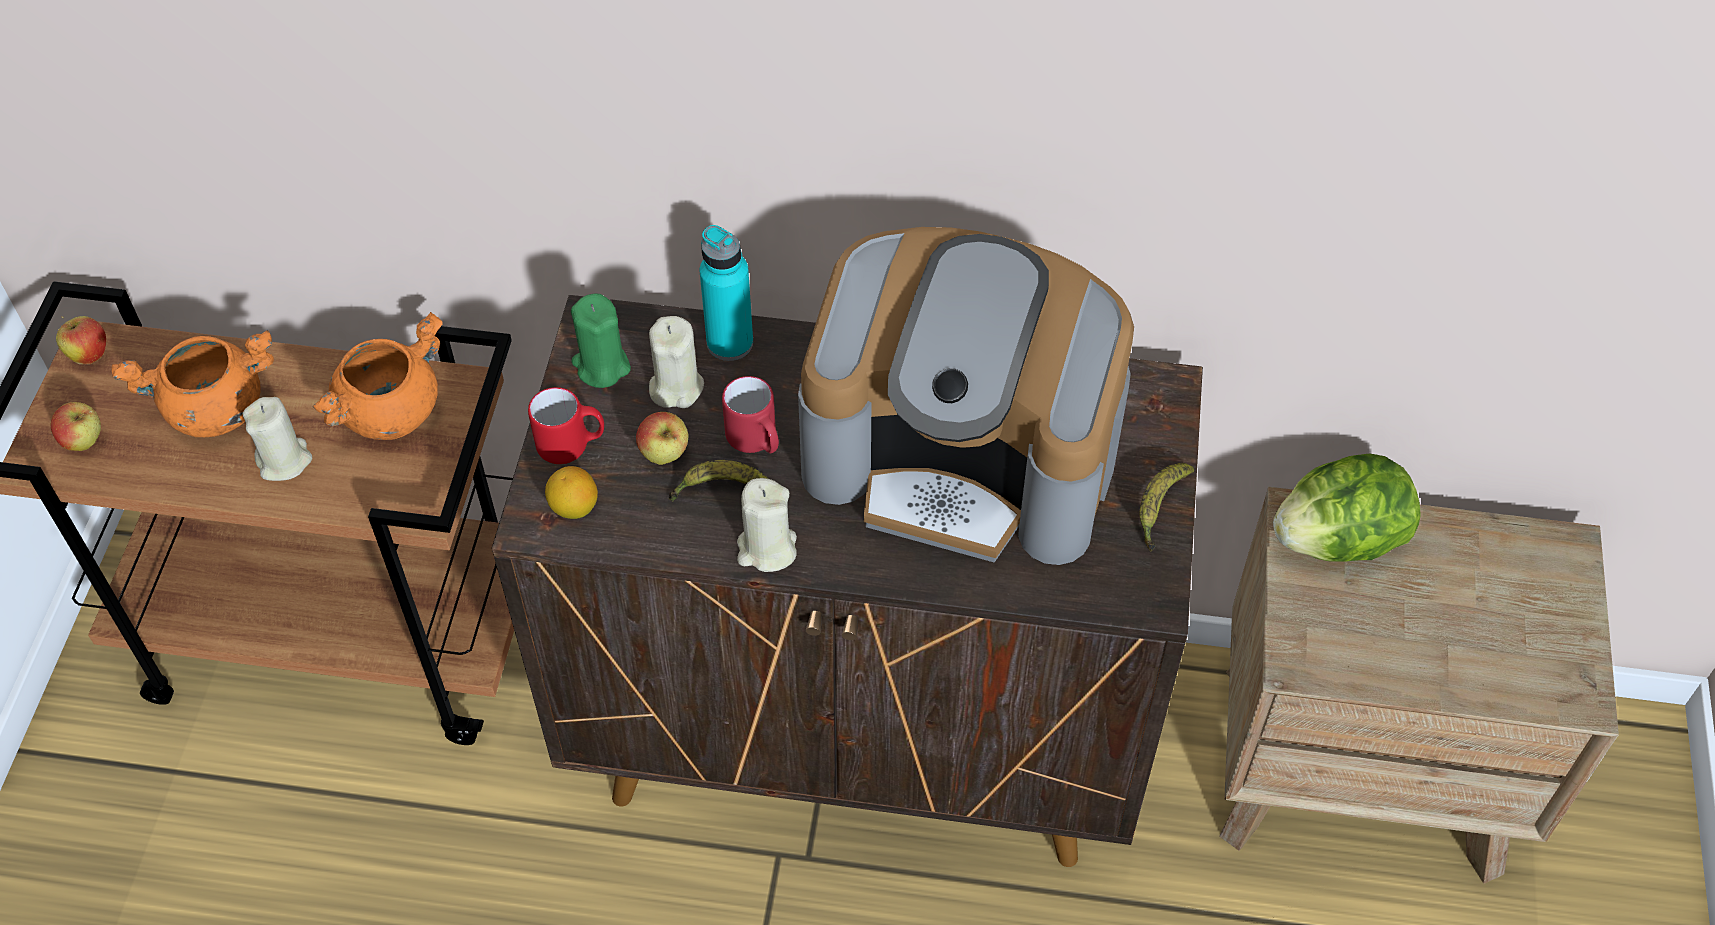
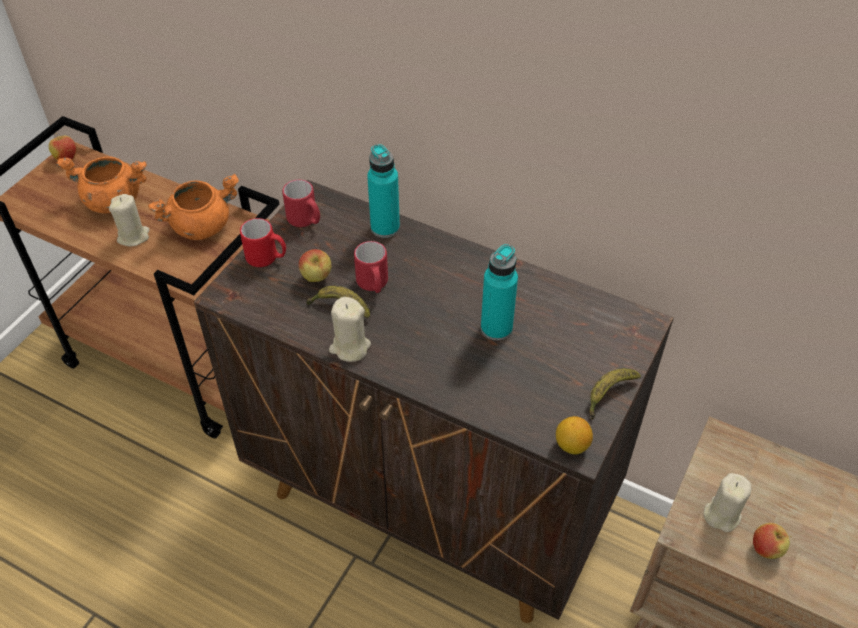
camera: 20 degrees right, 5 degrees down
apple [51,402,101,451] -> apple moved to [753,523,792,559]
lemon [545,466,598,519] -> lemon moved to [556,416,593,454]
green candle [571,293,631,388] -> red mug [282,180,320,227]
beige candle [649,316,704,408] -> beige candle moved to [704,473,751,532]
coffee machine [798,227,1134,565] -> turquoise bottle [481,244,518,341]
lettuce [1273,453,1421,562] -> none

